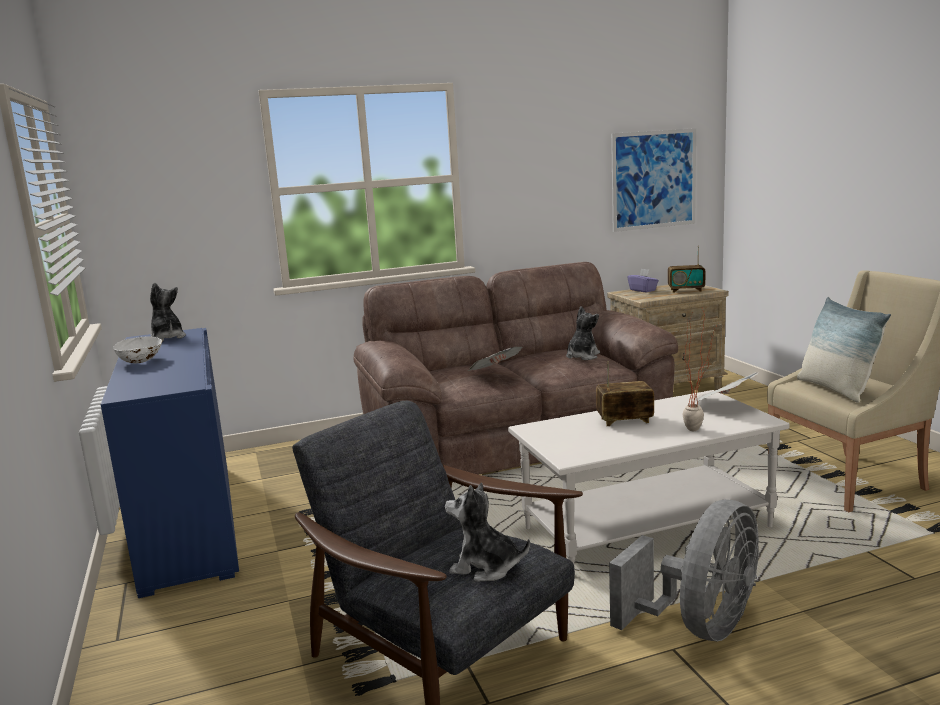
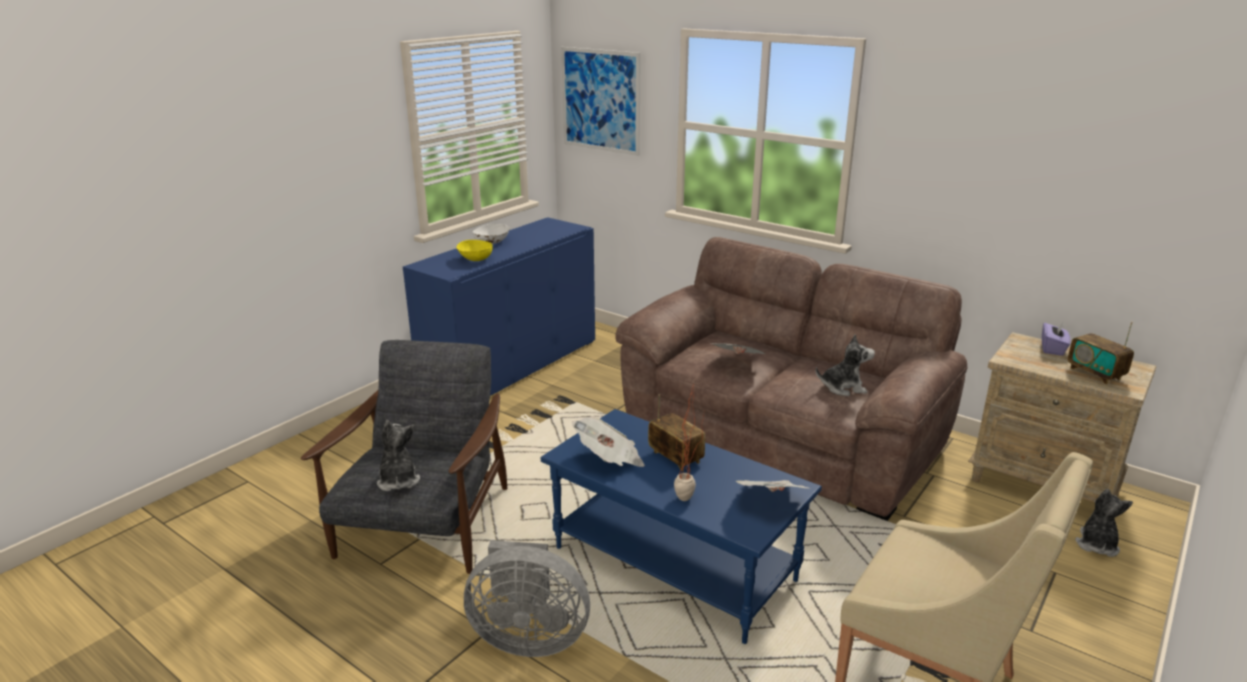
camera: 55 degrees right, 10 degrees up
plush toy [150,283,186,341] -> plush toy moved to [1075,489,1133,557]
white coffee table [508,390,790,564] -> blue coffee table [541,409,822,644]
picture [611,128,696,232] -> picture moved to [561,47,641,156]
pillow [797,297,891,403] -> none
none -> yellow bowl [456,240,493,261]
none -> newspaper [572,417,645,467]

